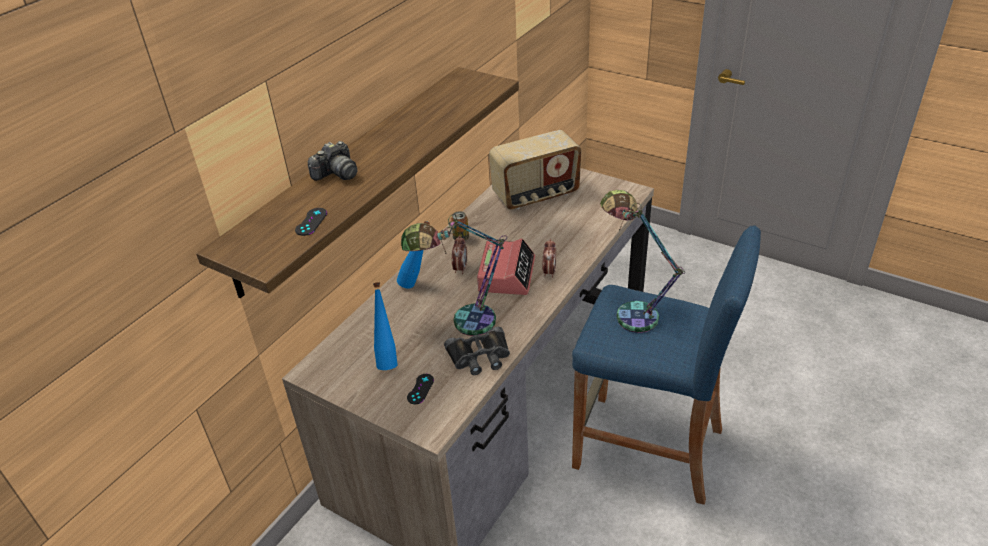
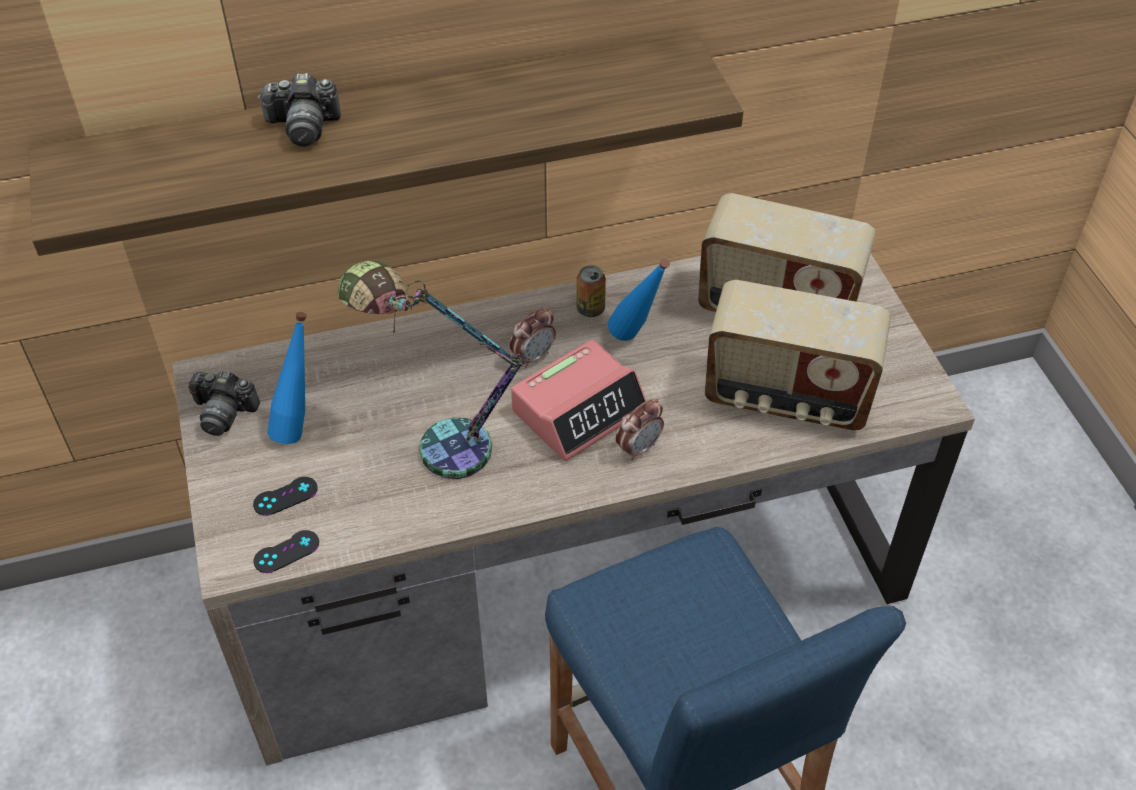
camera: 40 degrees right, 10 degrees up
black game controller [295,208,327,236] -> black game controller moved to [253,530,319,573]
blue bottle [397,221,430,289] -> blue bottle moved to [608,258,670,341]
black binoculars [444,327,510,375] -> none
table lamp [600,190,685,333] -> none
none -> camera [188,371,260,436]
none -> radio [705,280,891,430]

